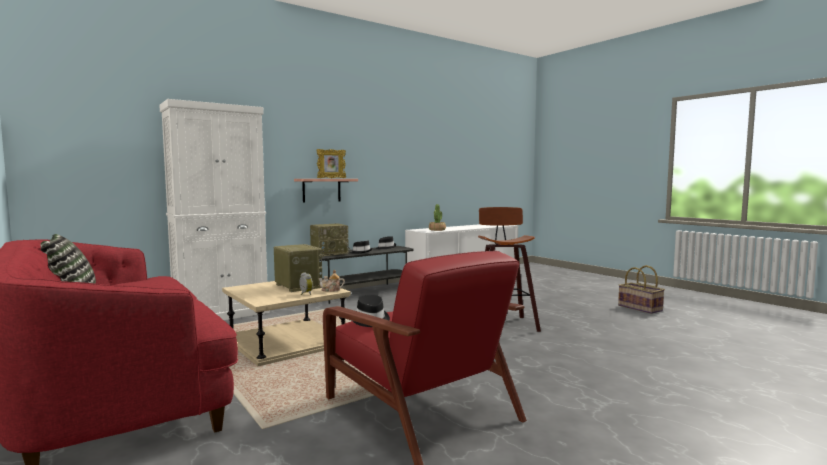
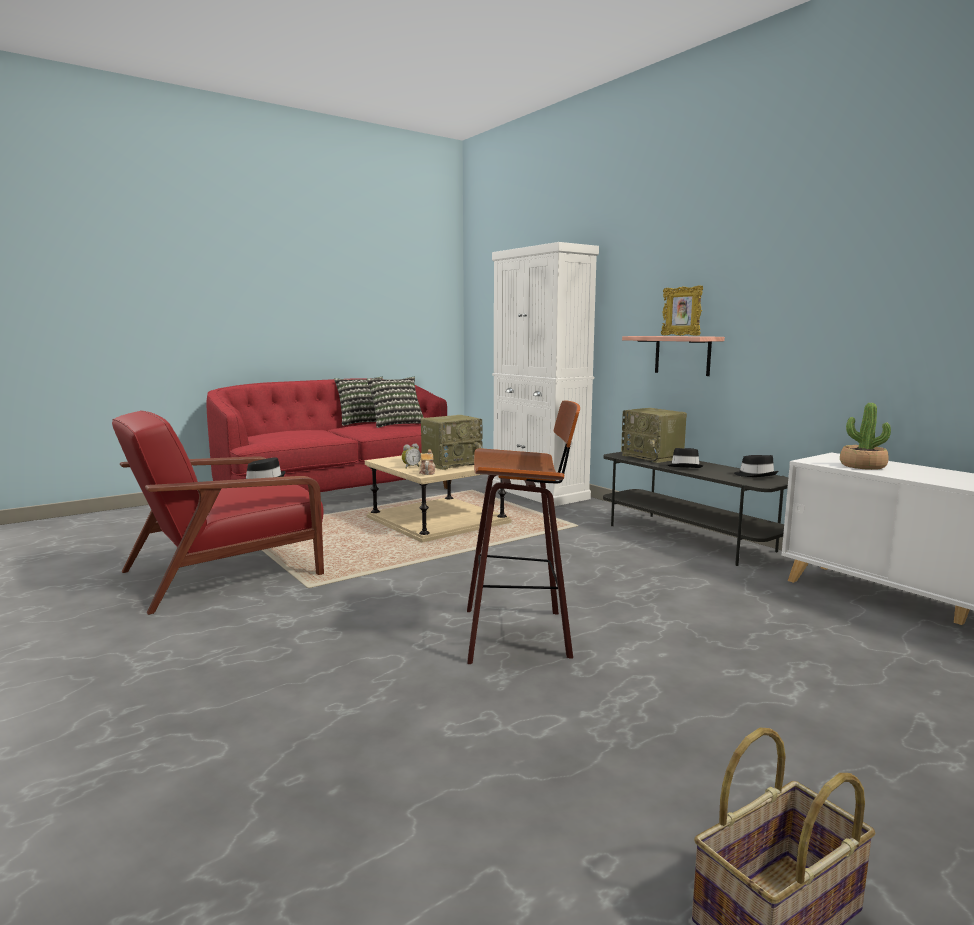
camera: 90 degrees right, 5 degrees up
none -> pillow [367,377,424,428]

